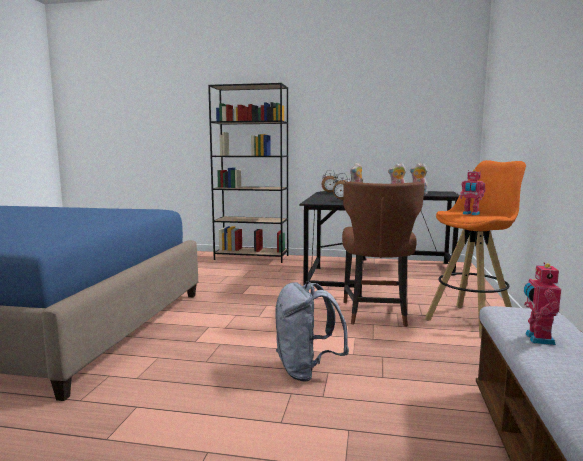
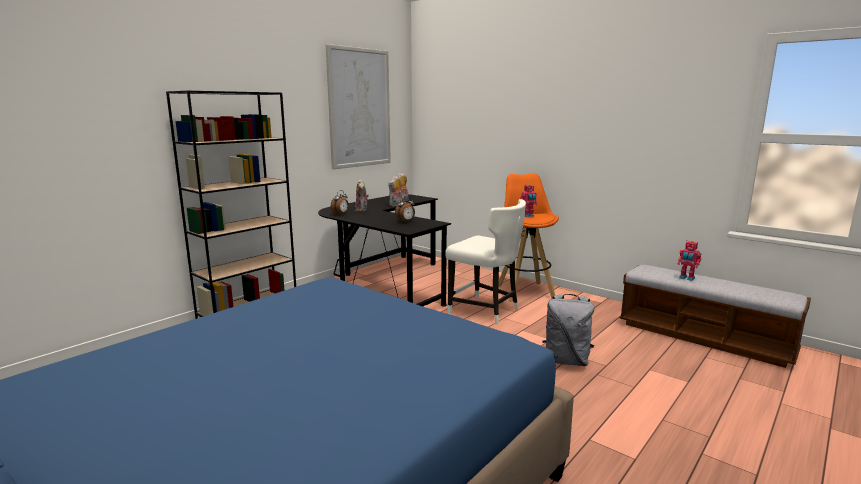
camera: 60 degrees left, 5 degrees up
brown chair [342,181,424,327] -> white chair [445,199,526,324]
none -> picture [326,44,391,169]

